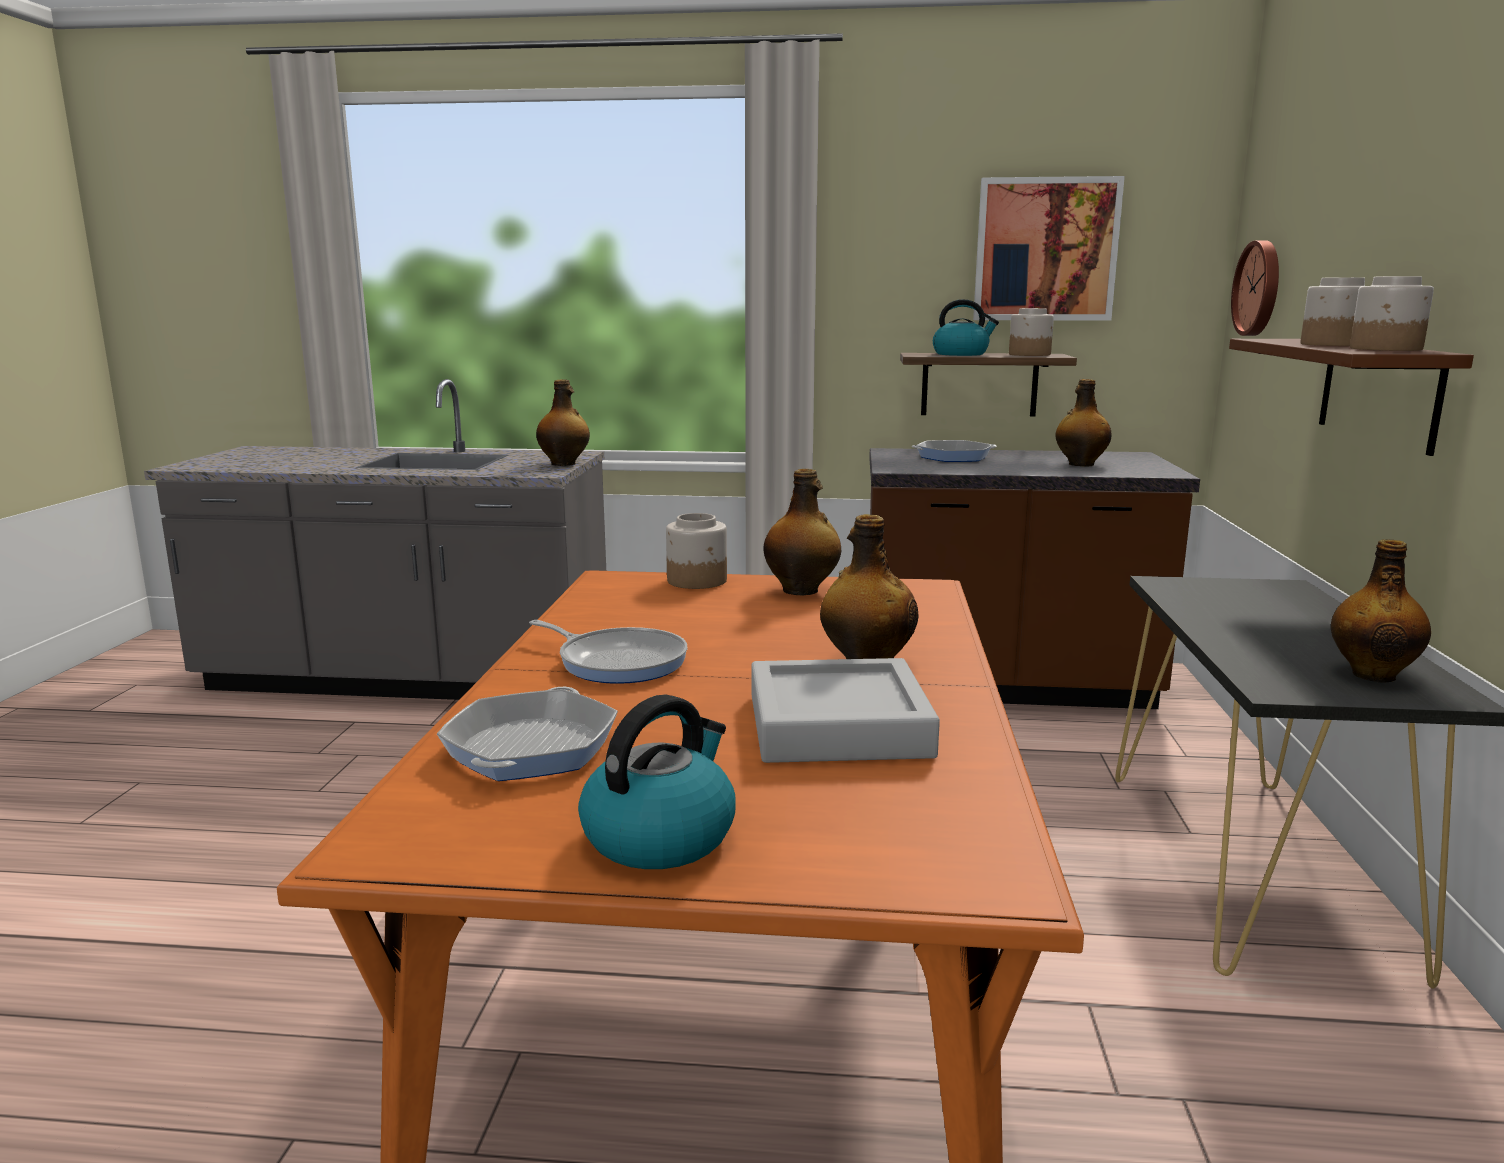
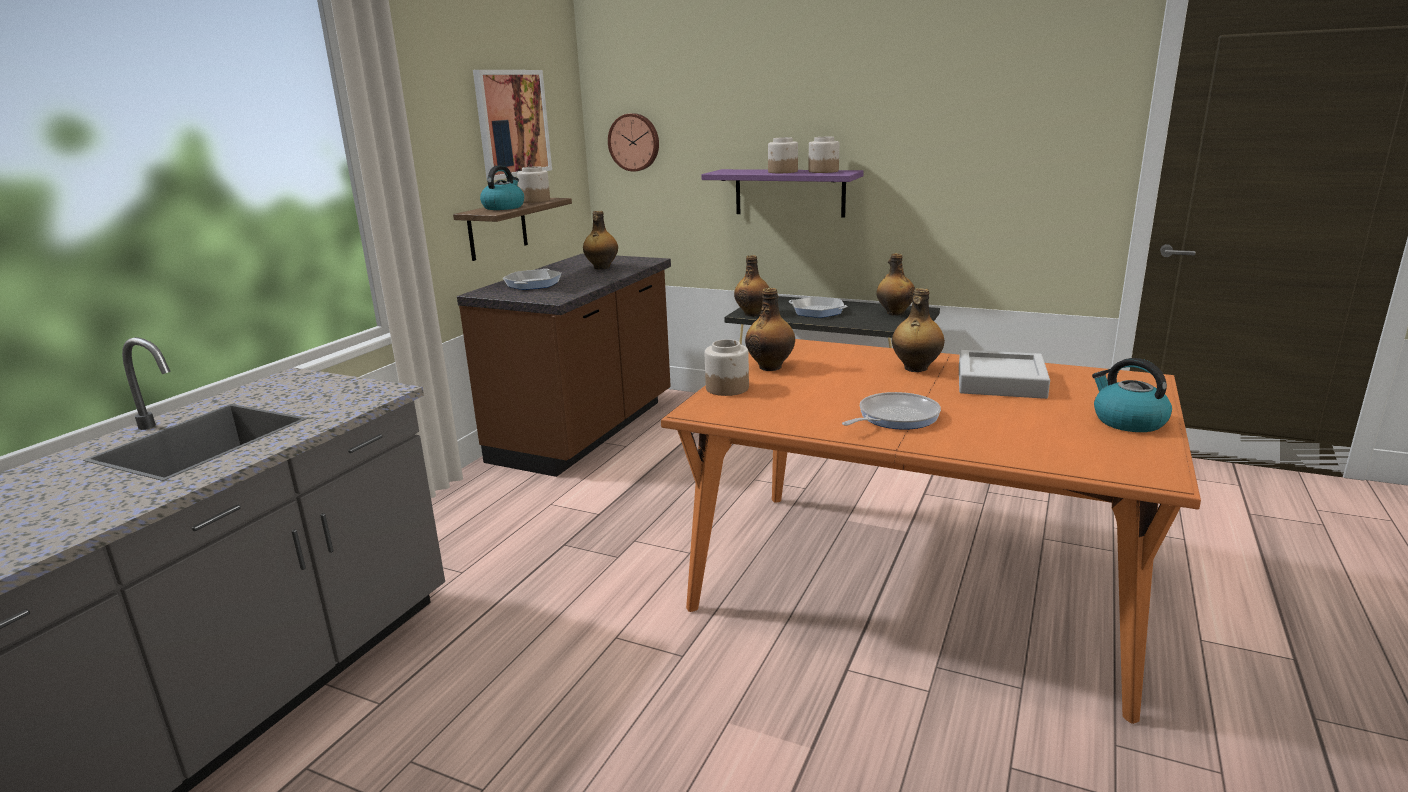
camera: 70 degrees left, 5 degrees up
frying pan [437,687,618,781] -> frying pan moved to [789,296,848,318]
bottle [536,379,590,466] -> bottle moved to [734,255,769,317]
brown shelf [1229,339,1474,456] -> purple shelf [701,169,864,218]

